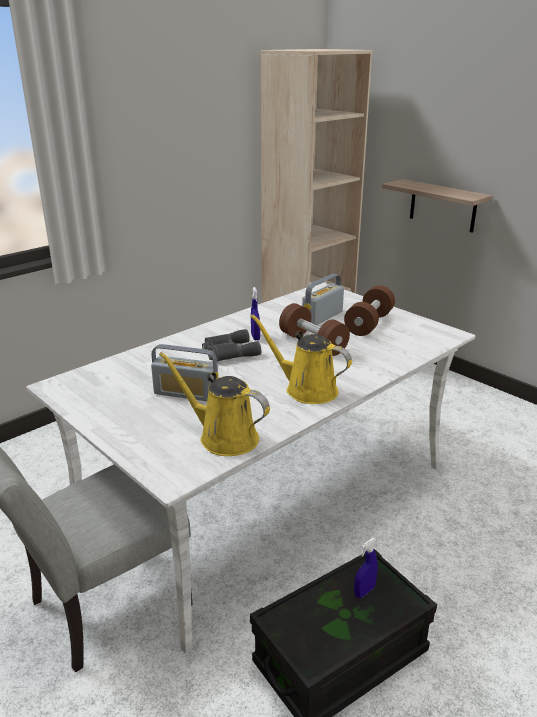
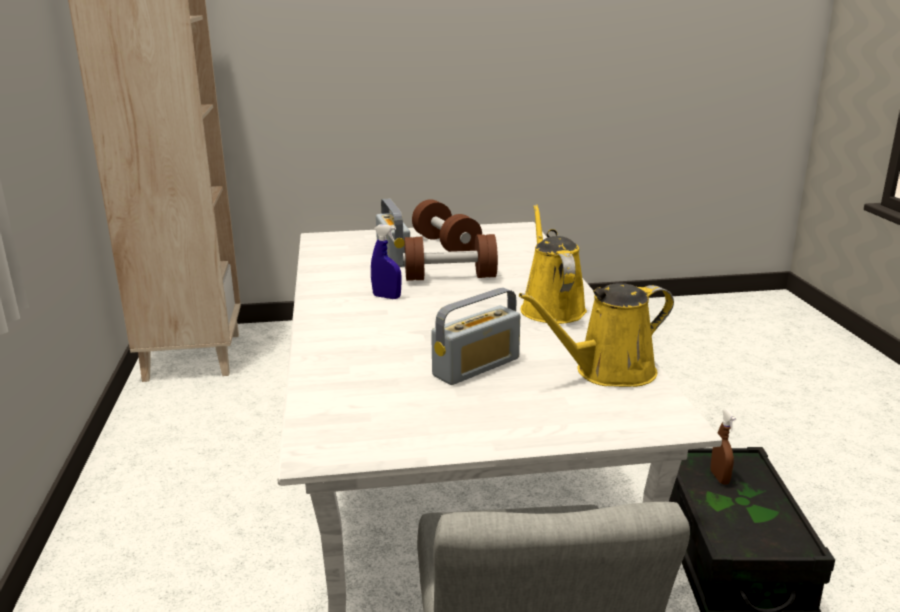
camera: 55 degrees left, 5 degrees down
grey binoculars [202,329,261,361] -> none
yellow watering can [250,314,352,404] -> yellow watering can turned 105 degrees clockwise [521,204,587,324]
blue spray bottle [354,538,378,598] -> brown spray bottle [711,409,736,485]
shelf [382,179,493,233] -> none

